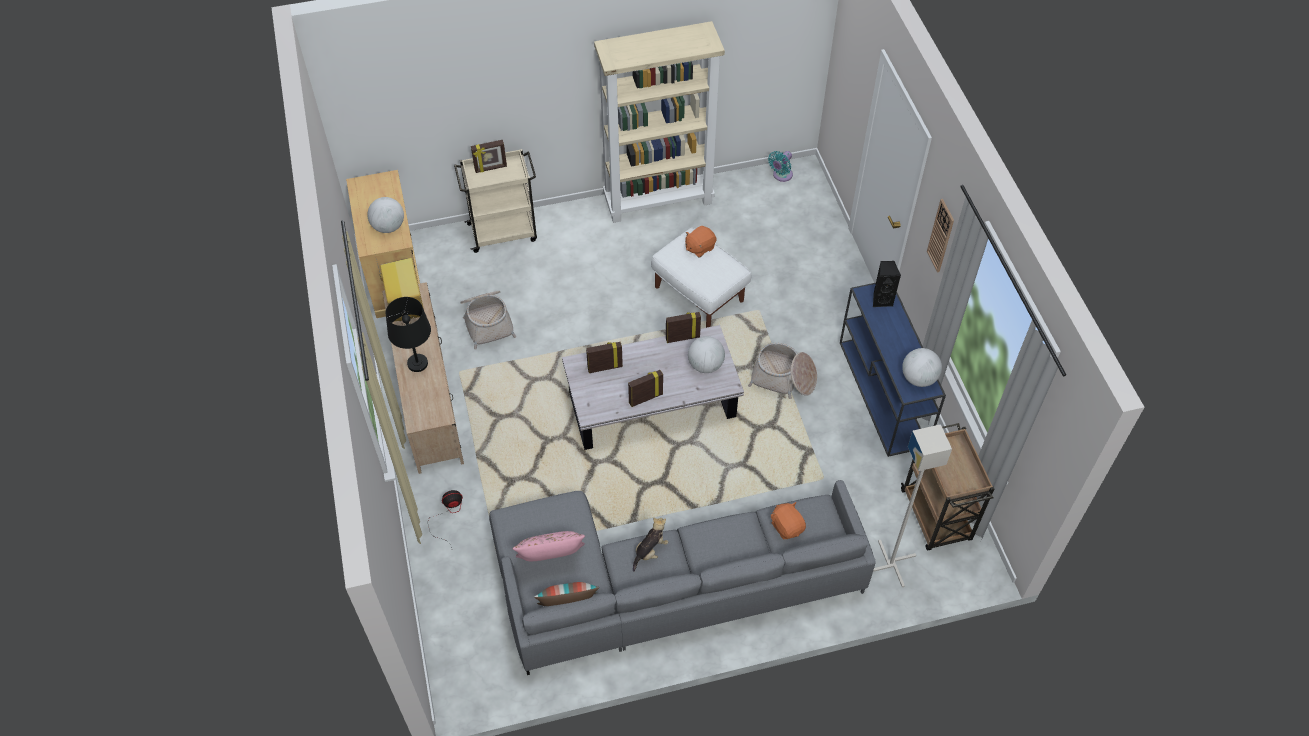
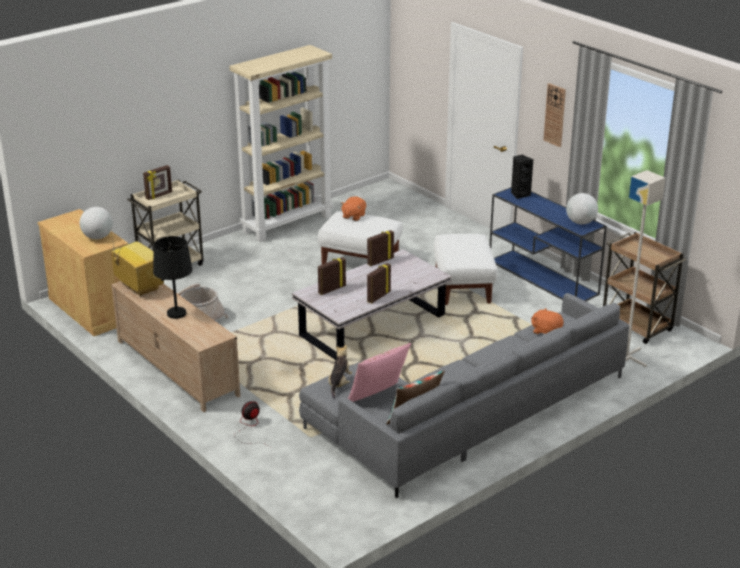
camera: 25 degrees left, 25 degrees down
plush toy [633,518,668,572] -> plush toy moved to [328,345,352,399]
globe [688,336,725,373] -> none
basket [748,343,817,399] -> white ottoman [434,234,498,305]
turquoise fan [768,151,793,182] -> none

